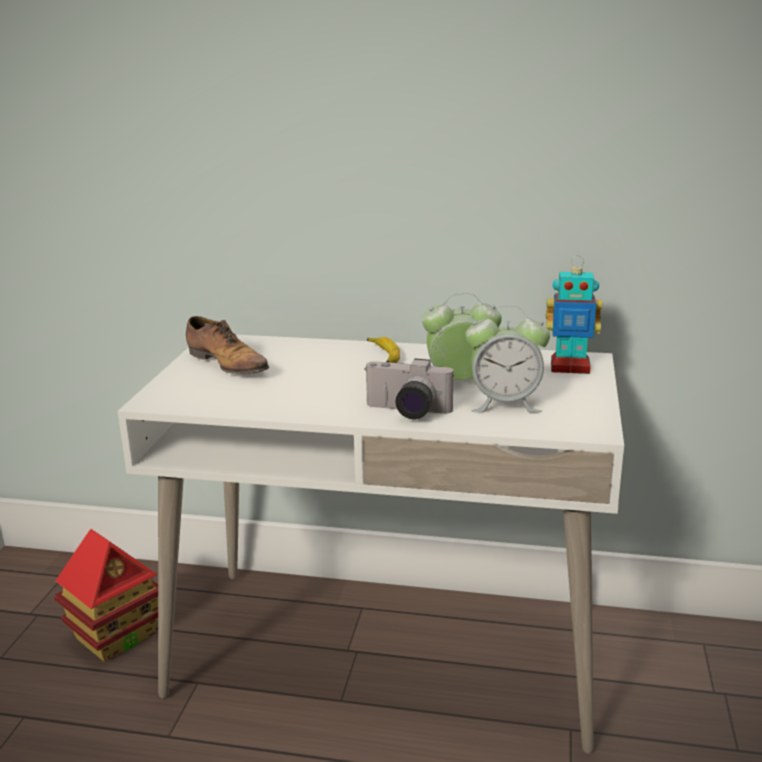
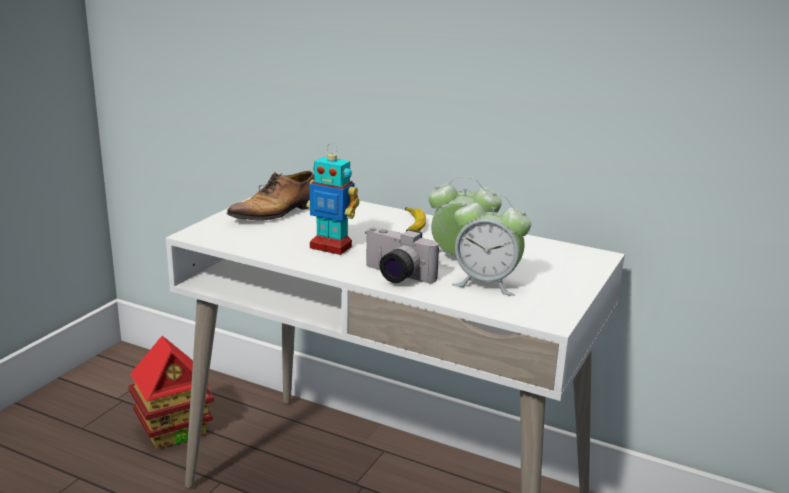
camera: 15 degrees right, 0 degrees up
shoe [186,316,269,374] -> shoe turned 75 degrees clockwise [227,171,314,221]
toy robot [546,255,602,374] -> toy robot moved to [306,143,359,255]

